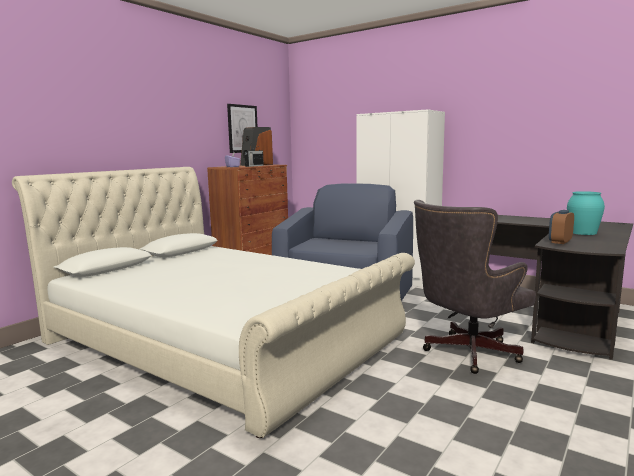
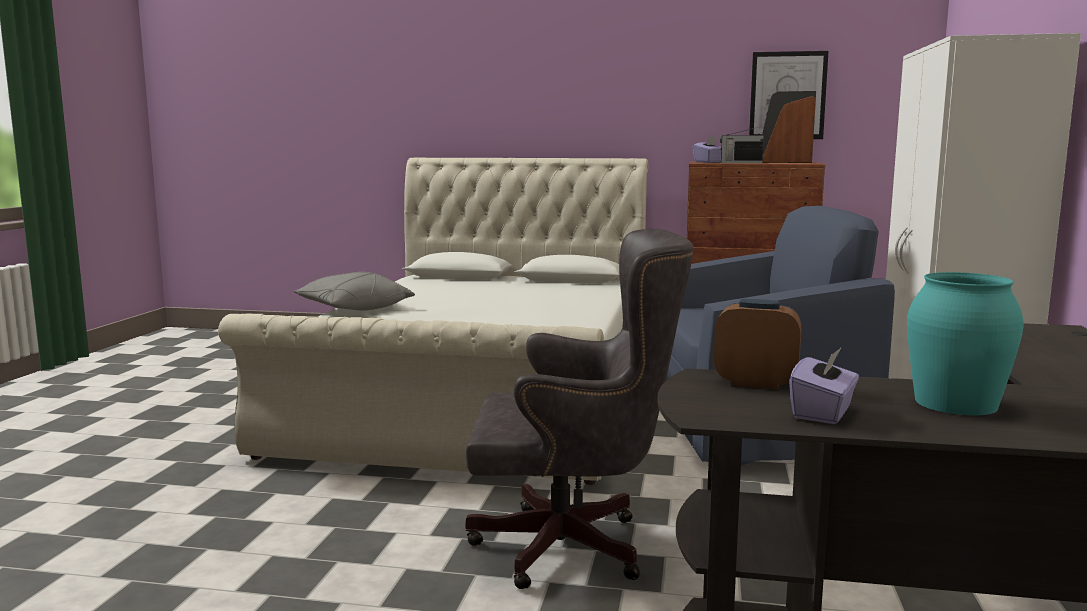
camera: 65 degrees right, 0 degrees up
grey office chair [414,200,536,374] -> grey office chair turned 150 degrees clockwise [465,229,694,589]
none -> grey pillow [294,272,415,310]
none -> purple tissue box [789,347,859,424]

